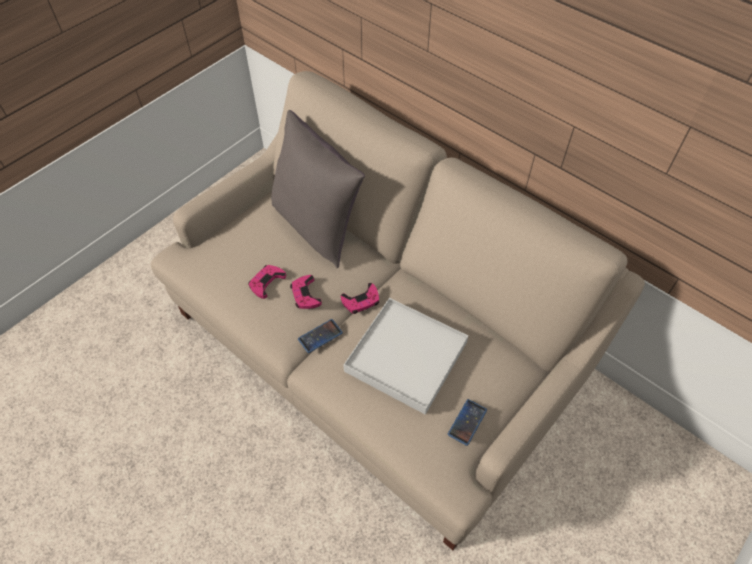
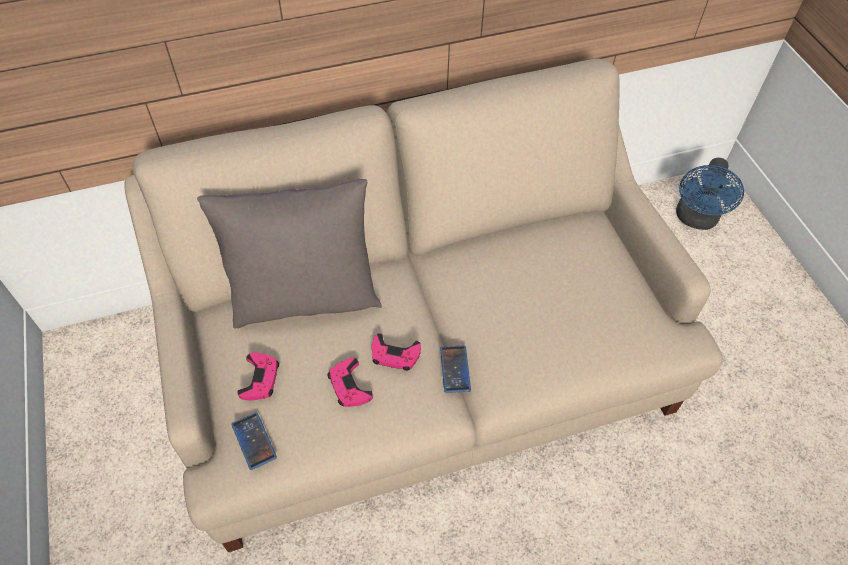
camera: 60 degrees left, 0 degrees up
pink game controller [341,283,379,314] -> pink game controller moved to [237,353,279,401]
white tray [343,298,468,415] -> none
phone [448,399,487,446] -> phone moved to [231,412,277,470]
none -> blue fan [676,158,744,230]

